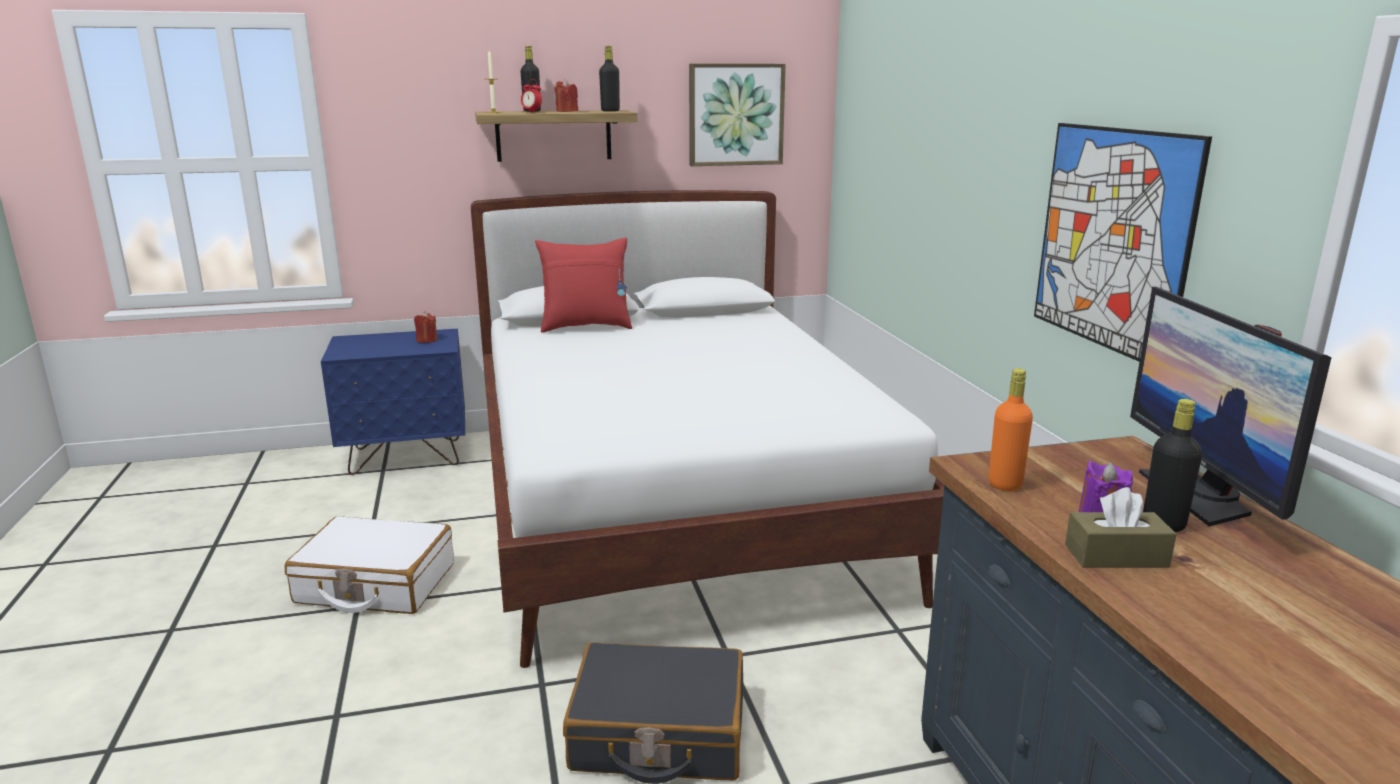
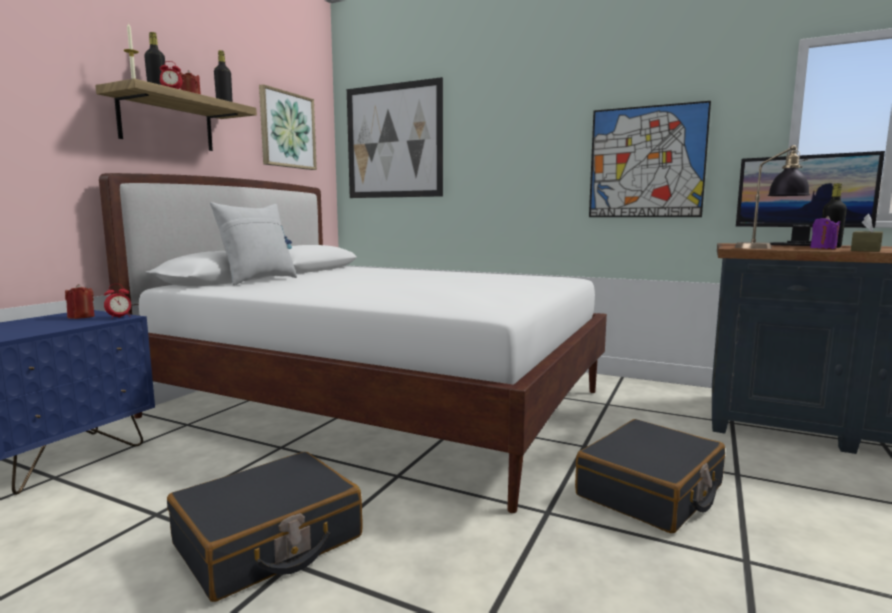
camera: 50 degrees left, 10 degrees down
white suitcase [285,516,454,614] -> black suitcase [167,452,363,602]
red pillow [535,237,632,332] -> grey pillow [210,202,297,285]
orange bottle [989,369,1033,491] -> table lamp [735,145,810,249]
none -> alarm clock [104,284,131,319]
none -> picture [347,77,443,198]

